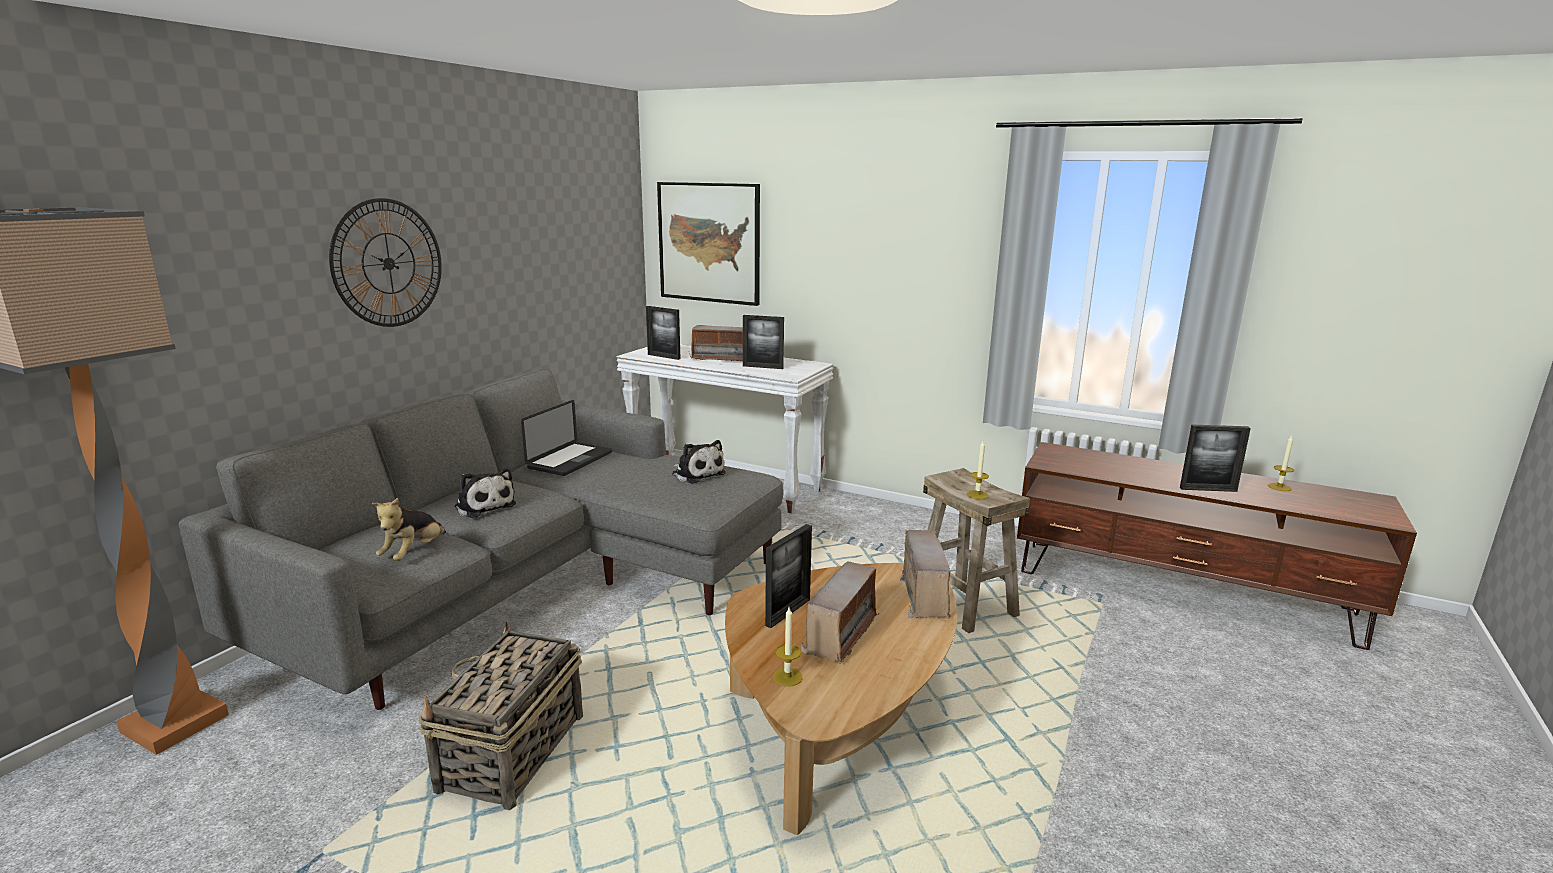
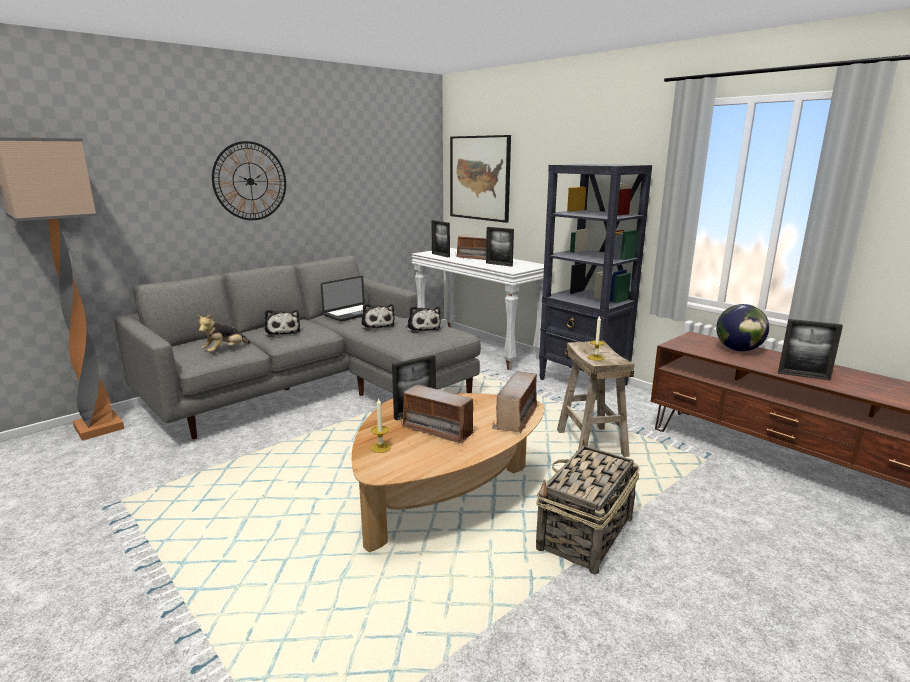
camera: 20 degrees right, 0 degrees up
basket [419,622,583,810] -> basket moved to [536,439,640,575]
radio [801,561,879,664] -> radio turned 75 degrees clockwise [400,384,477,444]
candle [1268,435,1294,491] -> none
none -> plush toy [361,304,395,330]
none -> black bookcase [539,164,652,386]
none -> globe [716,304,769,351]

